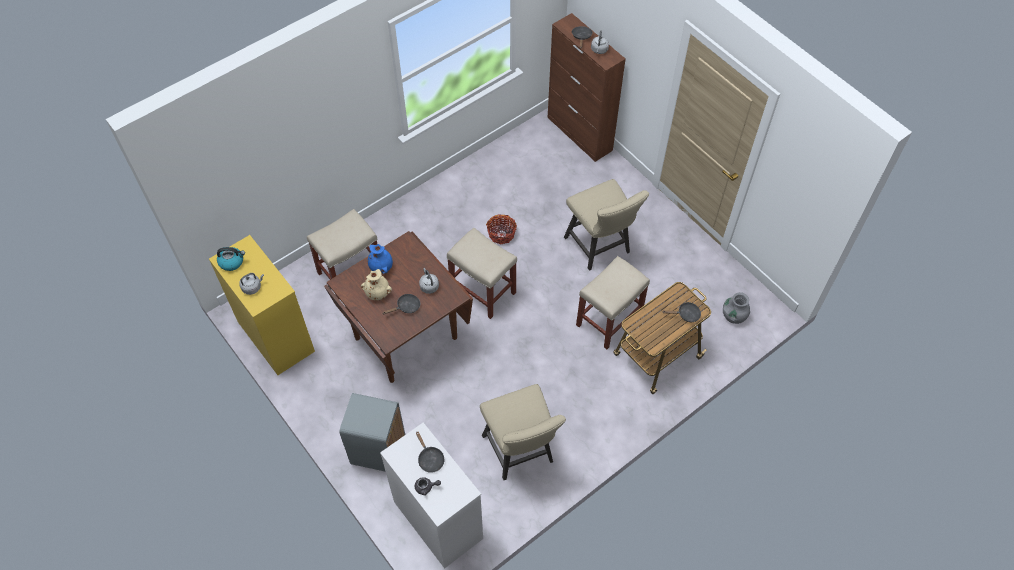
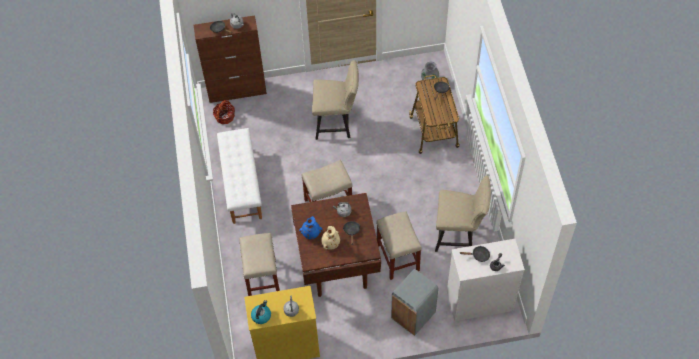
camera: 60 degrees left, 0 degrees up
basket [486,214,517,244] -> basket moved to [213,100,235,124]
beige stool [576,256,650,349] -> beige stool moved to [376,211,422,280]
none -> white bench [217,128,262,224]

